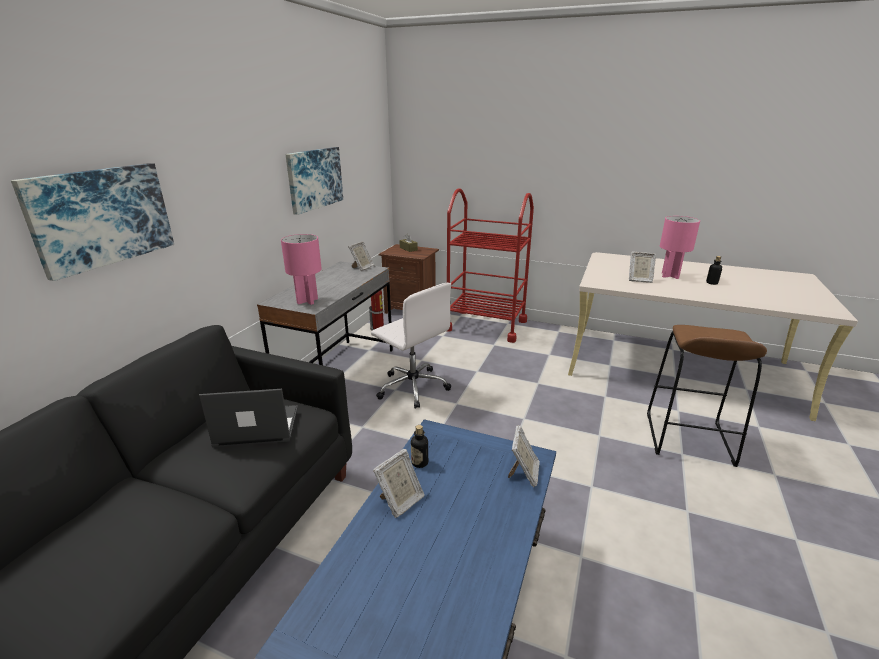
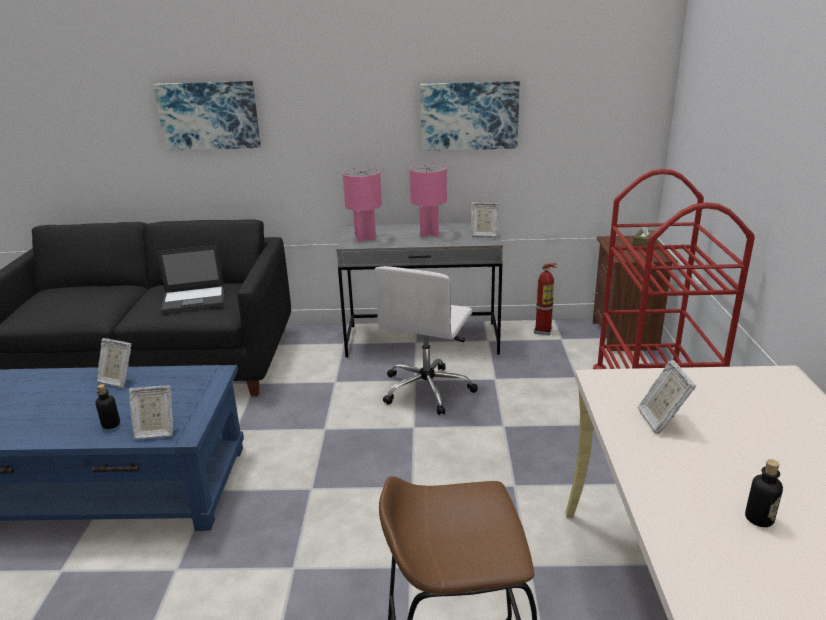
camera: 70 degrees right, 0 degrees up
laptop [199,389,298,448] -> laptop turned 105 degrees clockwise [157,245,224,313]
bottle [411,425,428,468] -> bottle moved to [96,384,120,429]
pink table lamp [660,216,700,279] -> pink table lamp moved to [409,163,447,237]

